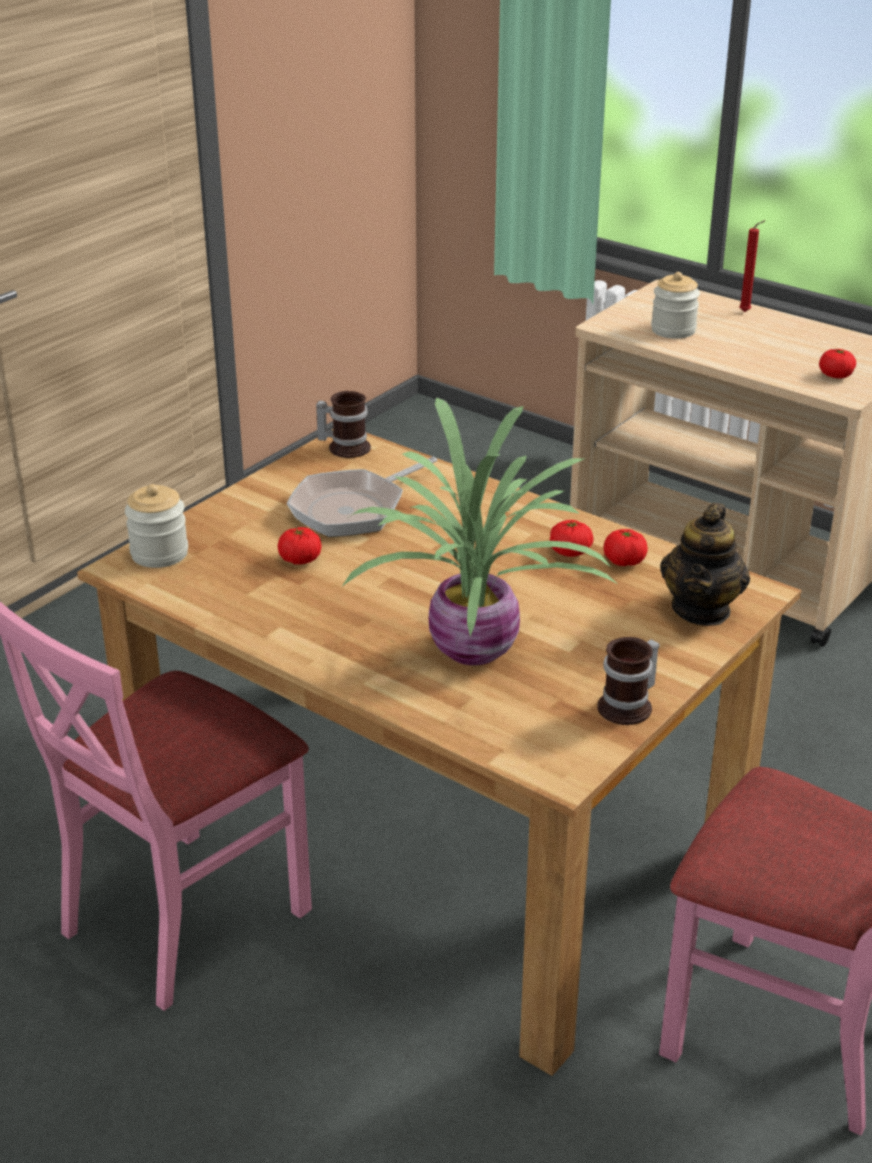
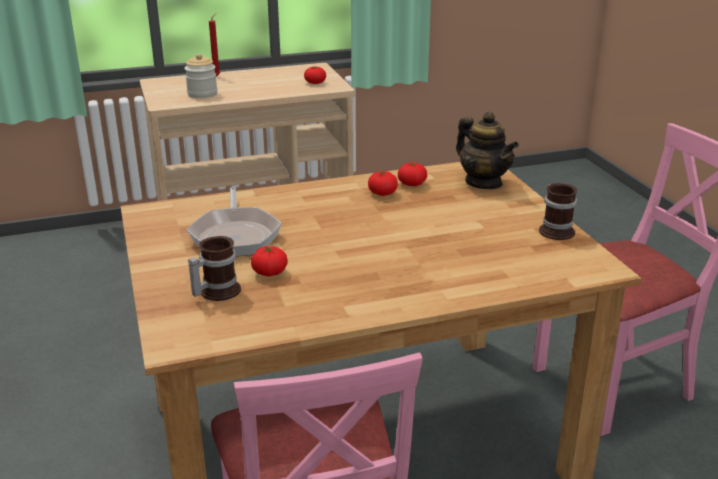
camera: 55 degrees left, 5 degrees down
jar [125,484,188,568] -> none
mug [316,391,371,458] -> mug moved to [188,236,241,301]
potted plant [342,397,617,665] -> none

